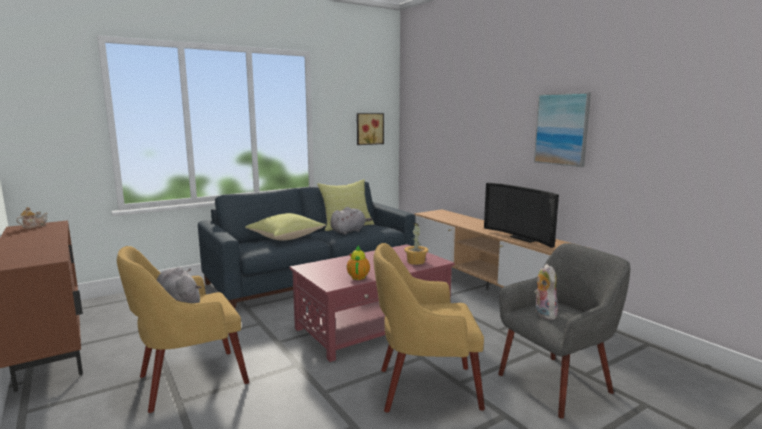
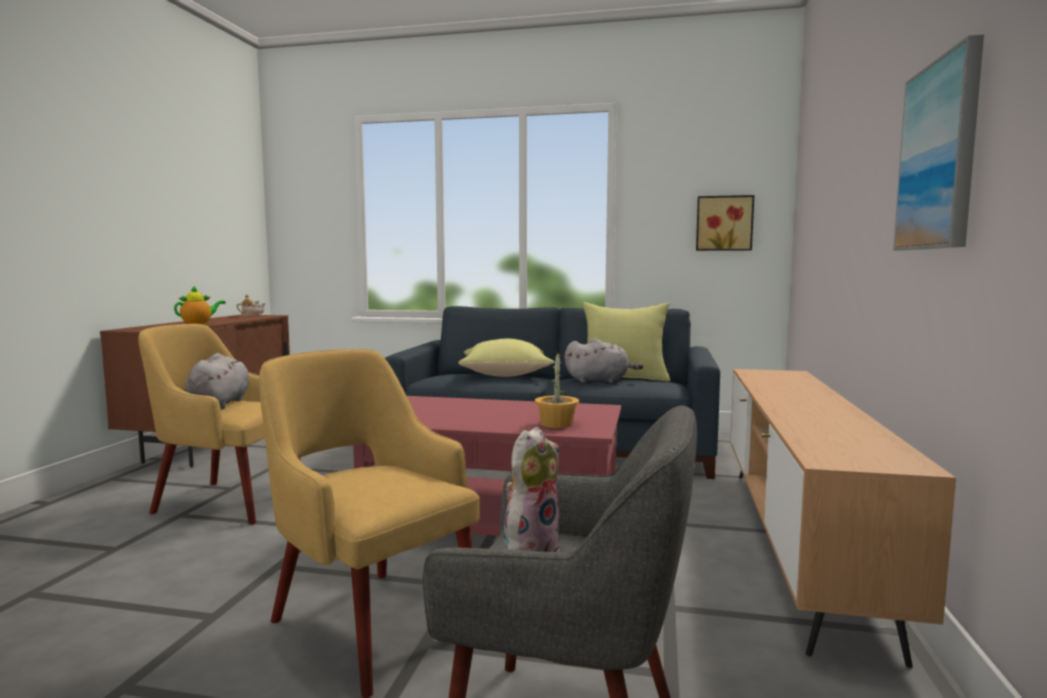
camera: 45 degrees right, 5 degrees down
teapot [347,245,370,280] -> teapot moved to [174,286,226,325]
television [484,183,559,248] -> none

